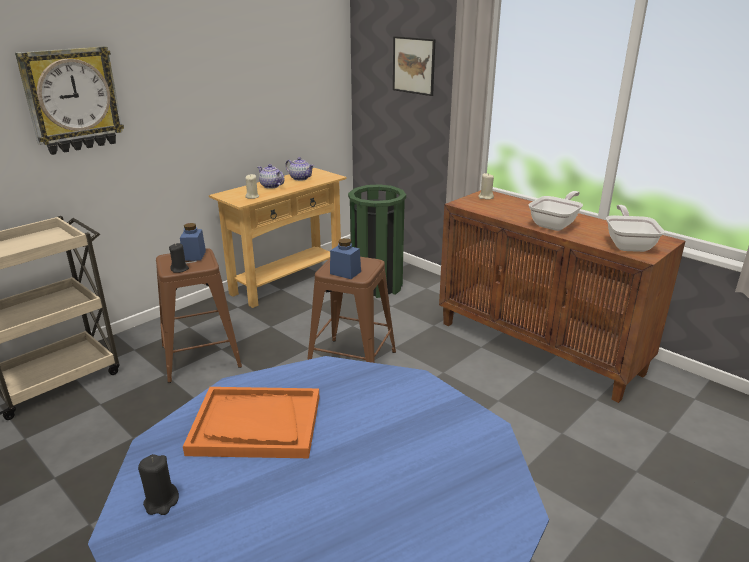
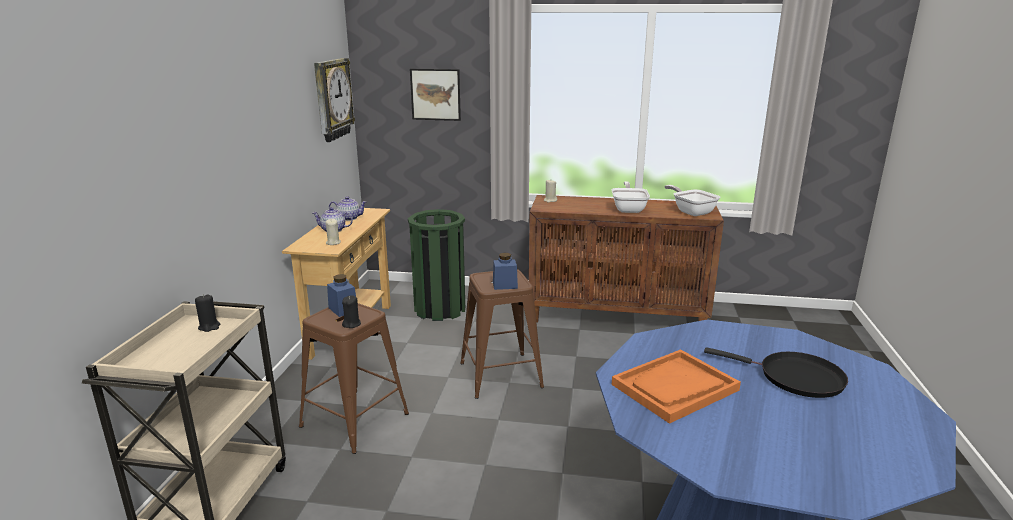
camera: 35 degrees left, 5 degrees down
wall clock [15,46,124,155] -> wall clock moved to [314,58,355,142]
black candle [138,454,179,515] -> black candle moved to [195,294,220,332]
none -> black frying pan [704,347,848,398]

